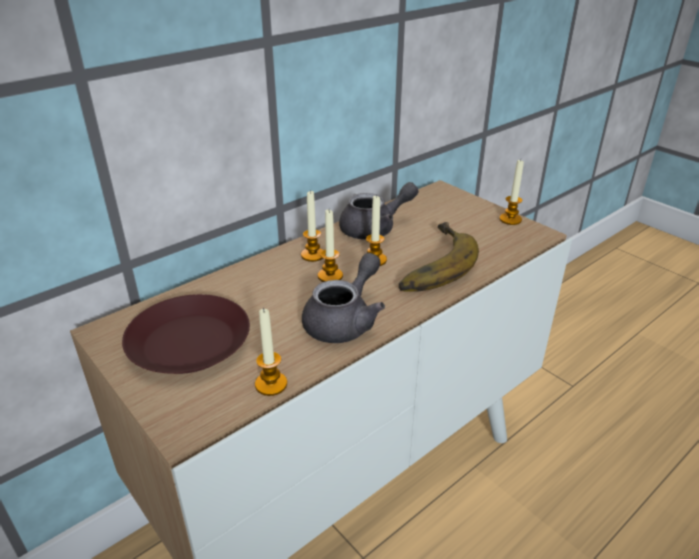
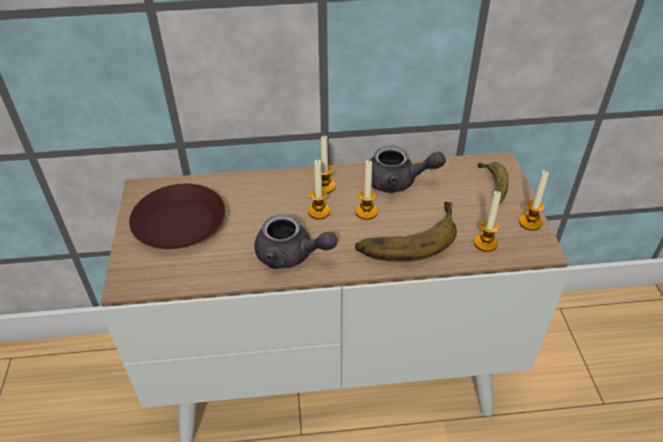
camera: 35 degrees right, 10 degrees up
candle [255,308,287,396] -> candle moved to [474,191,501,252]
grey teapot [302,253,385,343] -> grey teapot turned 45 degrees clockwise [254,214,337,269]
none -> banana [478,162,509,204]

